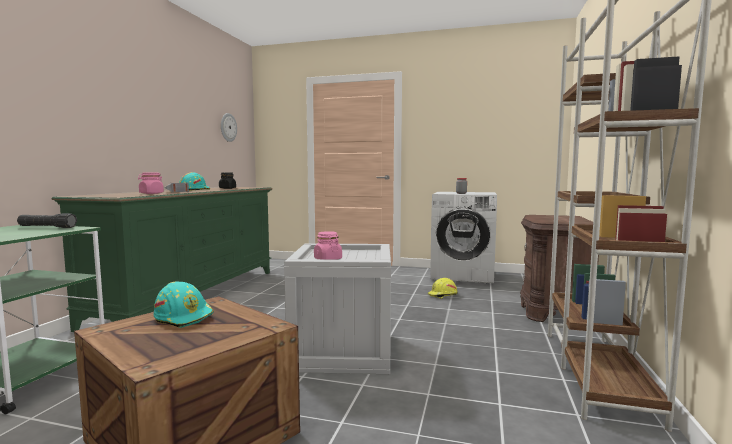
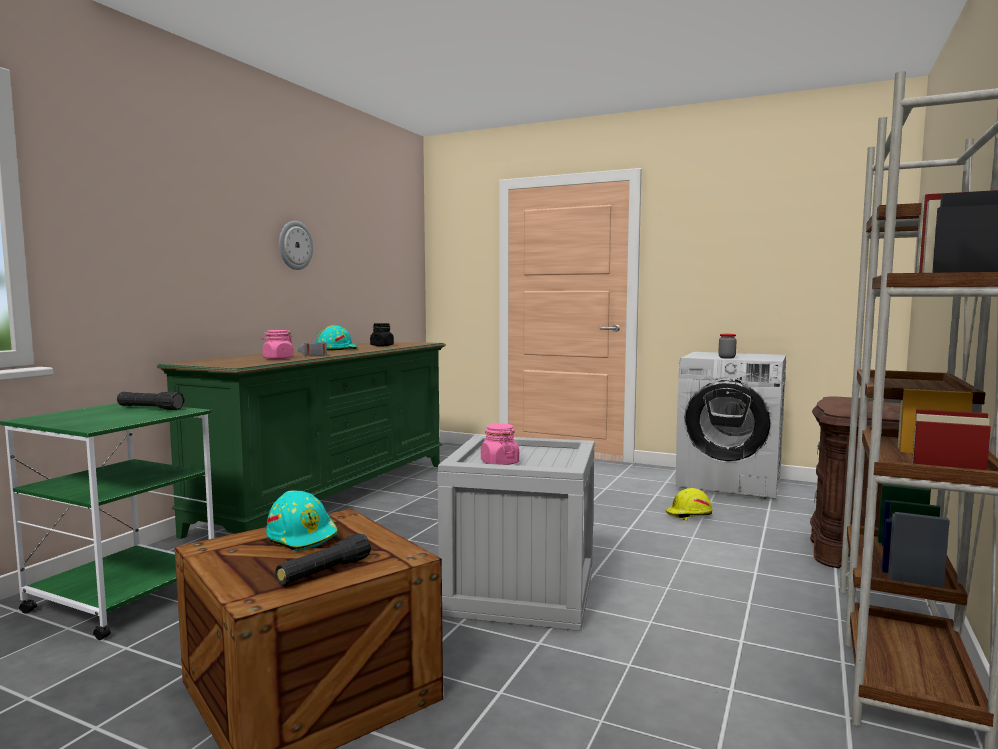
camera: 10 degrees right, 0 degrees up
wall clock [221,113,237,142] -> wall clock moved to [279,221,313,270]
none -> black flashlight [275,533,371,585]

